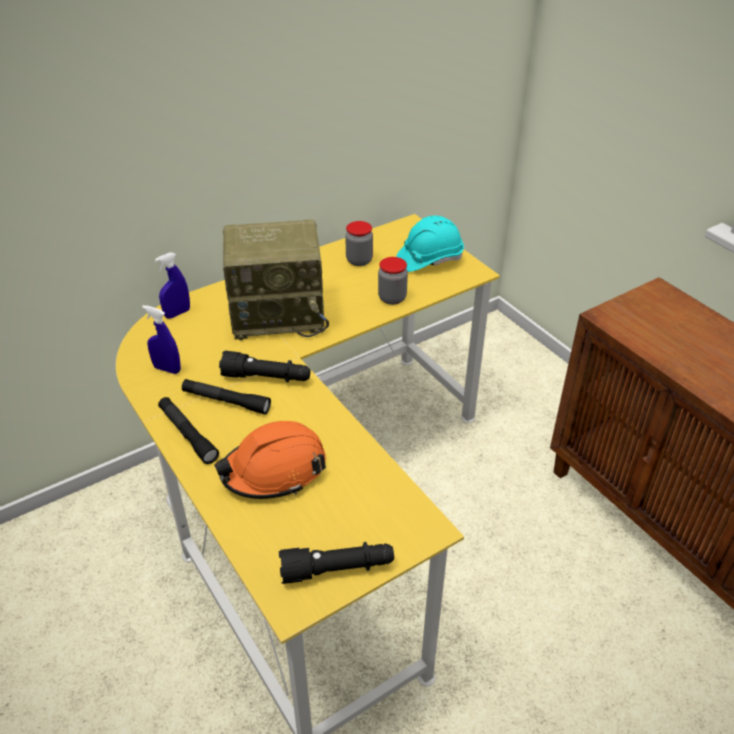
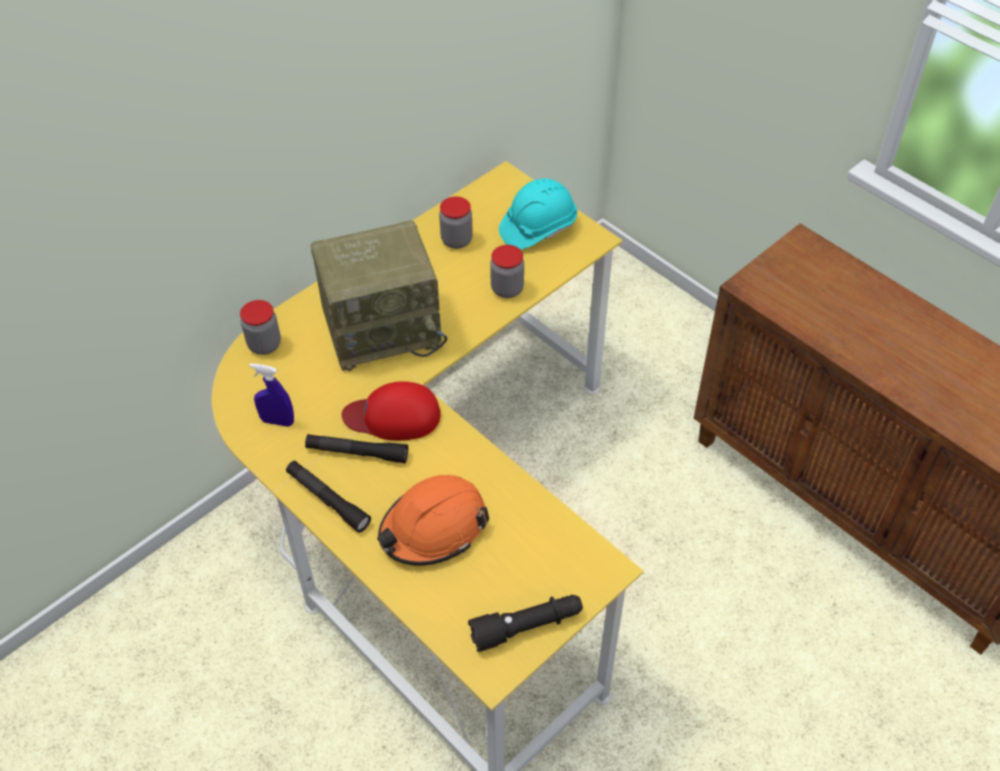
camera: 10 degrees left, 10 degrees up
blue spray bottle [155,252,190,319] -> jar [240,300,281,355]
black flashlight [219,351,311,382] -> red cap [342,381,441,440]

